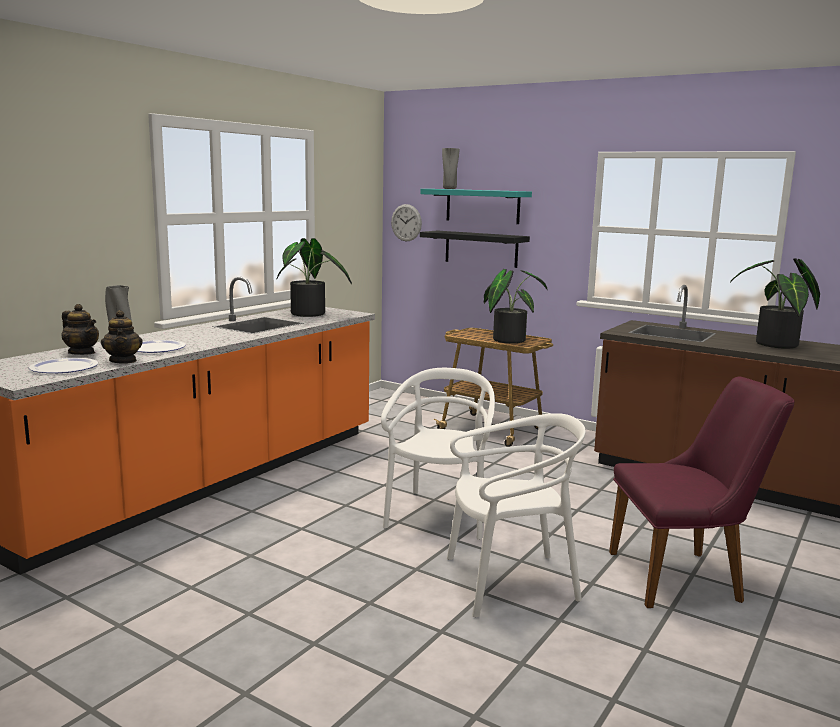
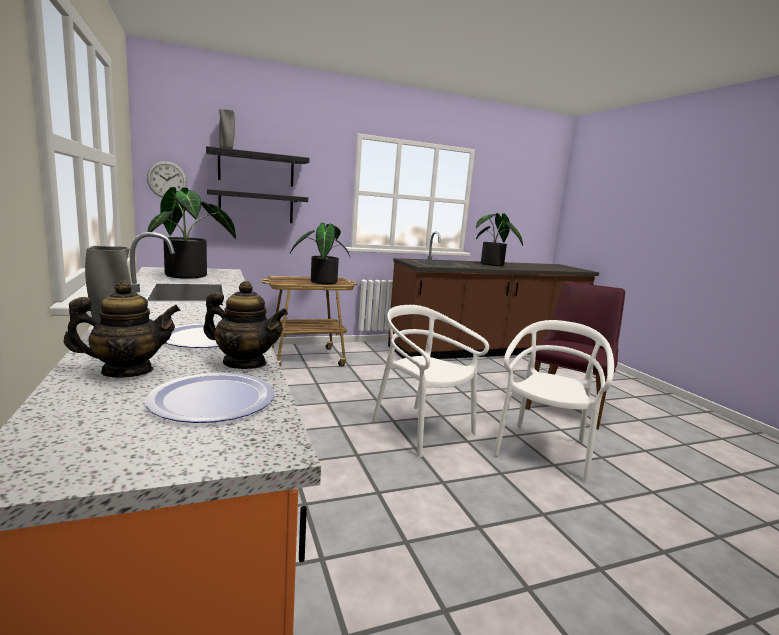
camera: 55 degrees left, 0 degrees up
turquoise shelf [420,189,532,224] -> black shelf [206,146,309,187]

